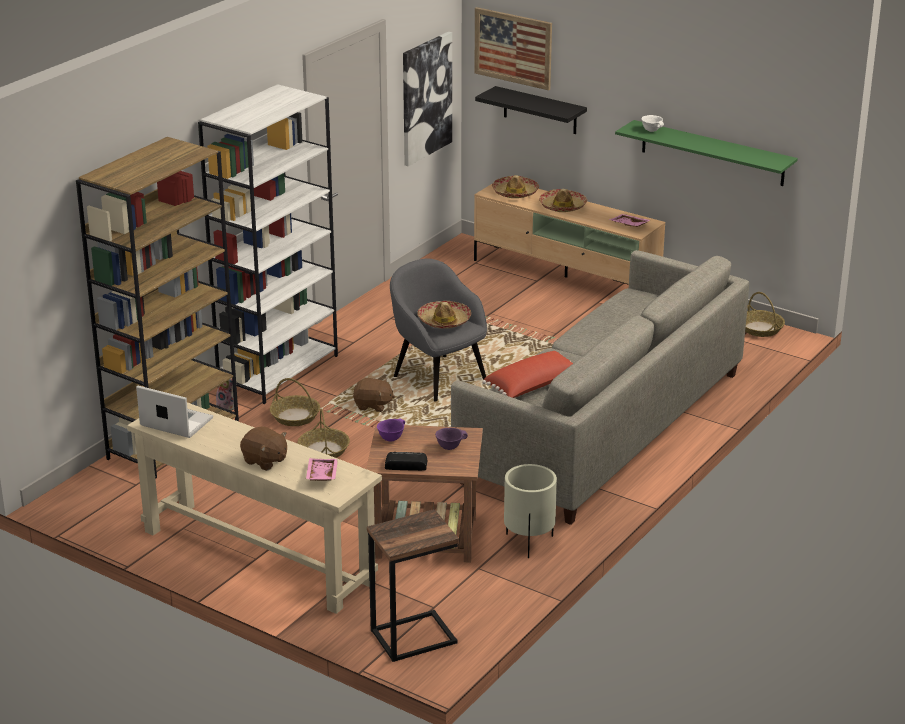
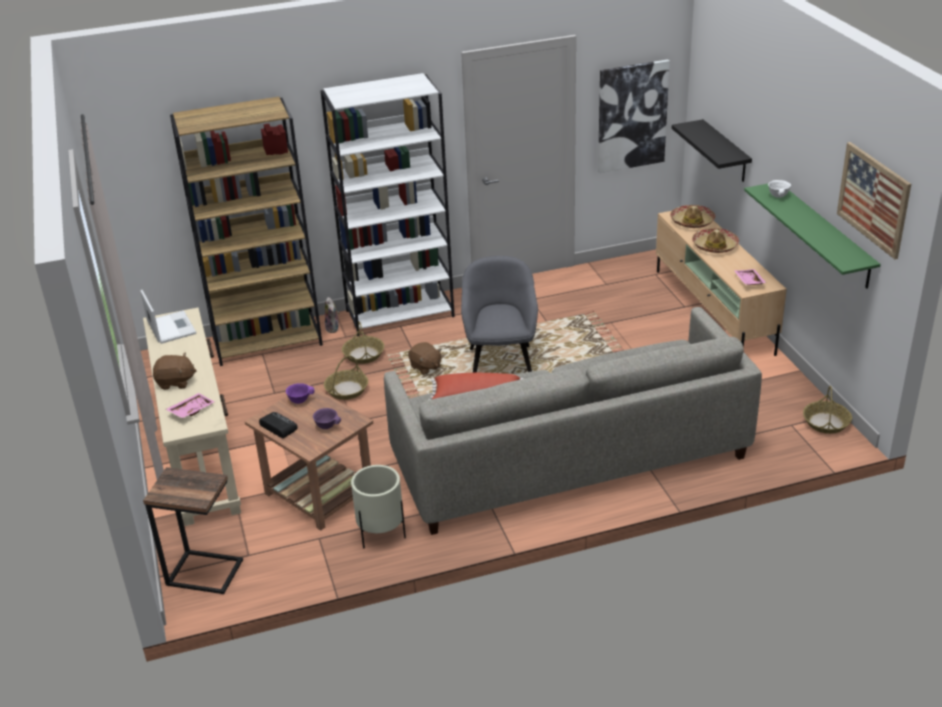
camera: 40 degrees right, 5 degrees up
brown plush toy [240,426,287,471] -> brown plush toy turned 75 degrees counterclockwise [153,353,197,390]
hat [417,301,471,329] -> none
picture [474,7,552,90] -> picture moved to [837,142,911,259]

